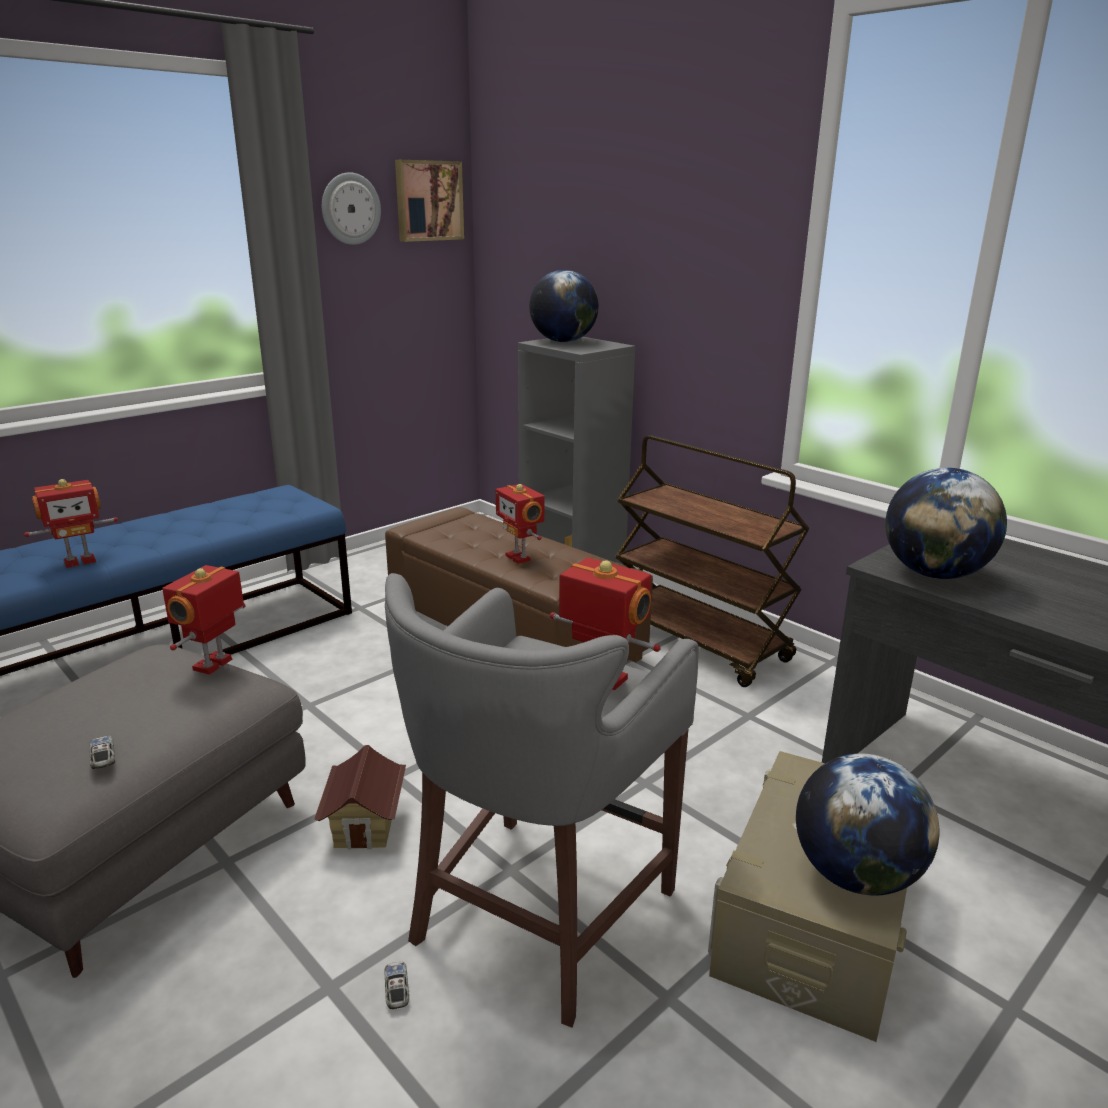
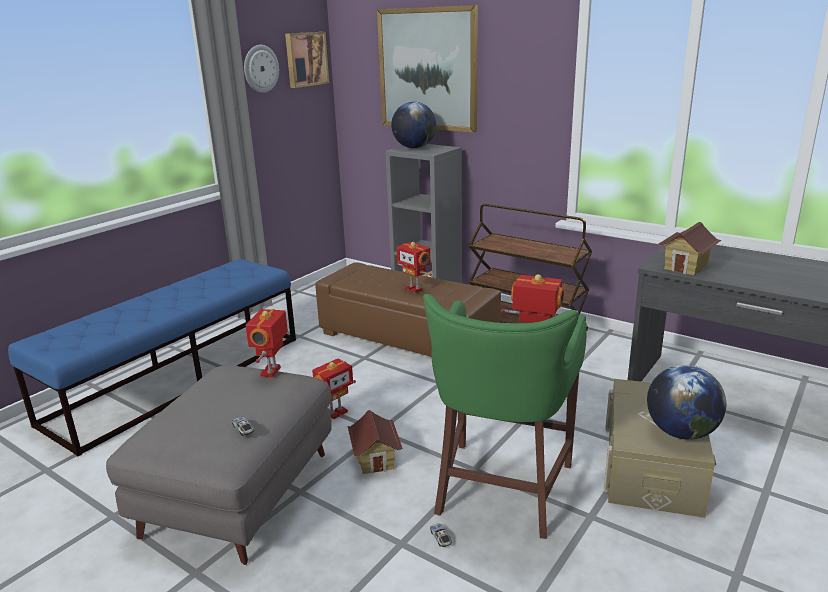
camera: 10 degrees left, 0 degrees up
toy robot [24,479,118,568] -> toy robot moved to [312,359,356,419]
grey stool [385,573,699,1028] -> green stool [423,294,587,539]
globe [885,468,1007,579] -> toy house [658,222,721,275]
none -> picture [377,5,478,133]

